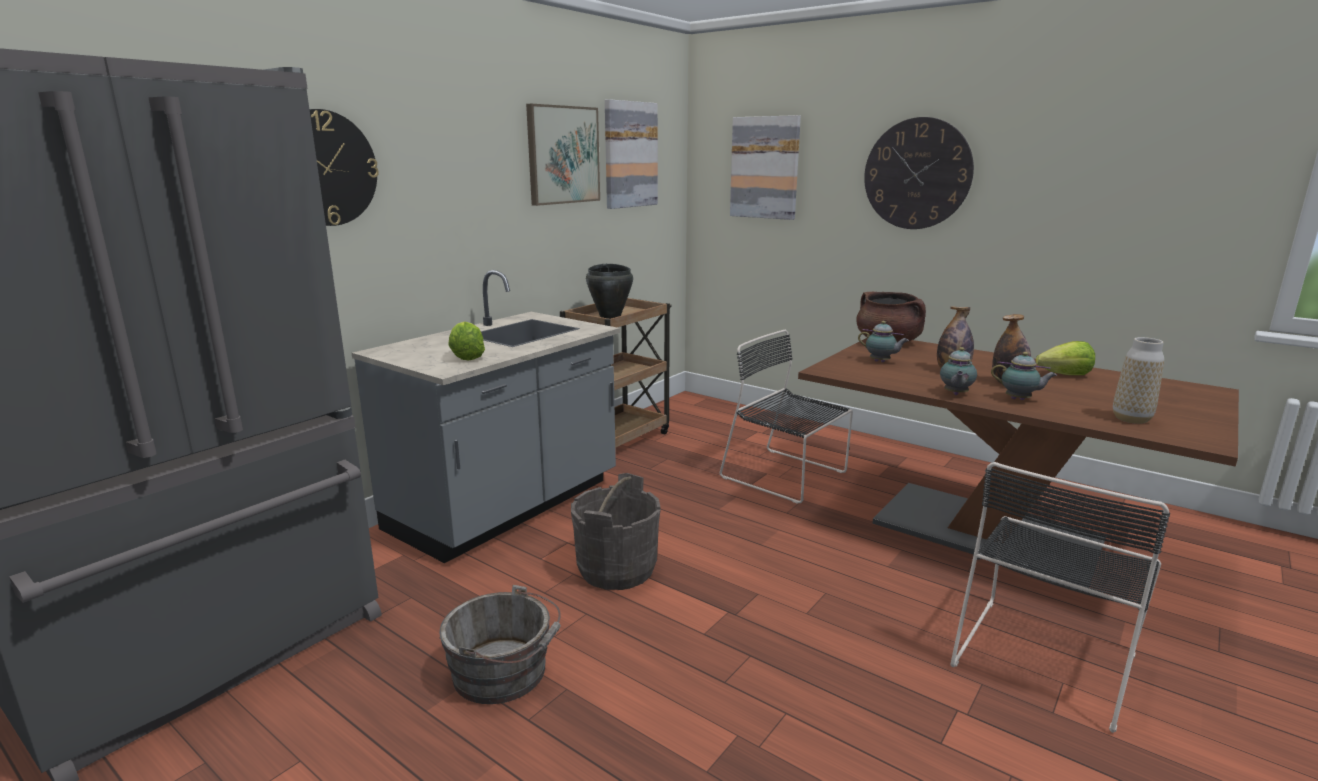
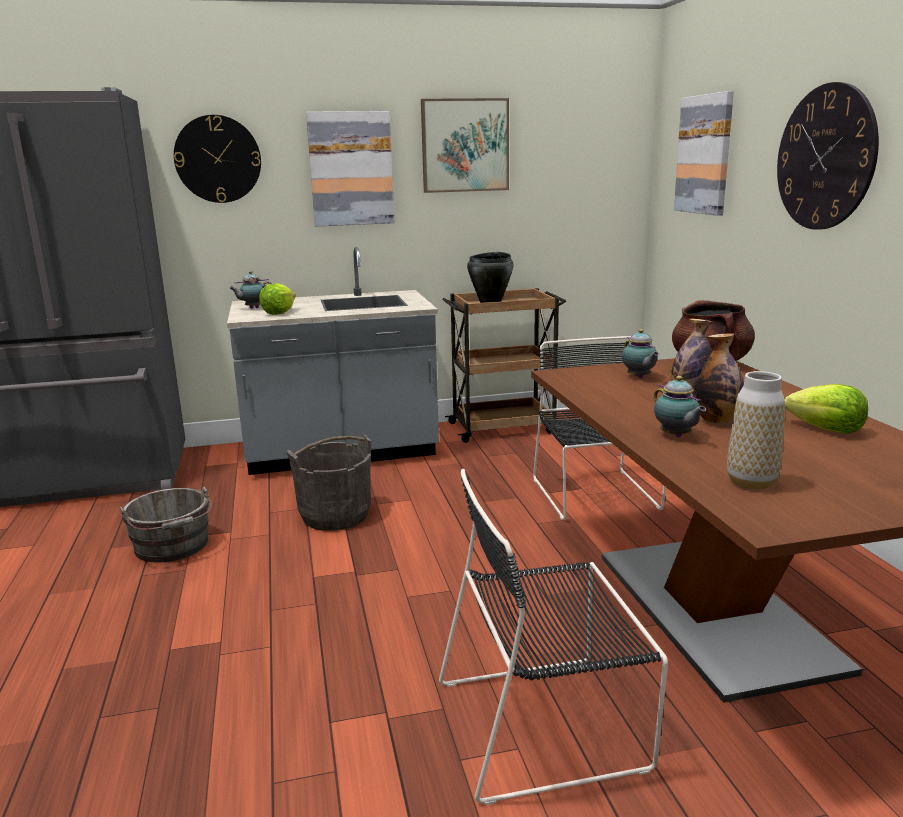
camera: 40 degrees right, 0 degrees up
picture [605,99,658,209] -> picture moved to [306,111,395,227]
teapot [940,347,977,395] -> teapot moved to [229,271,272,309]

